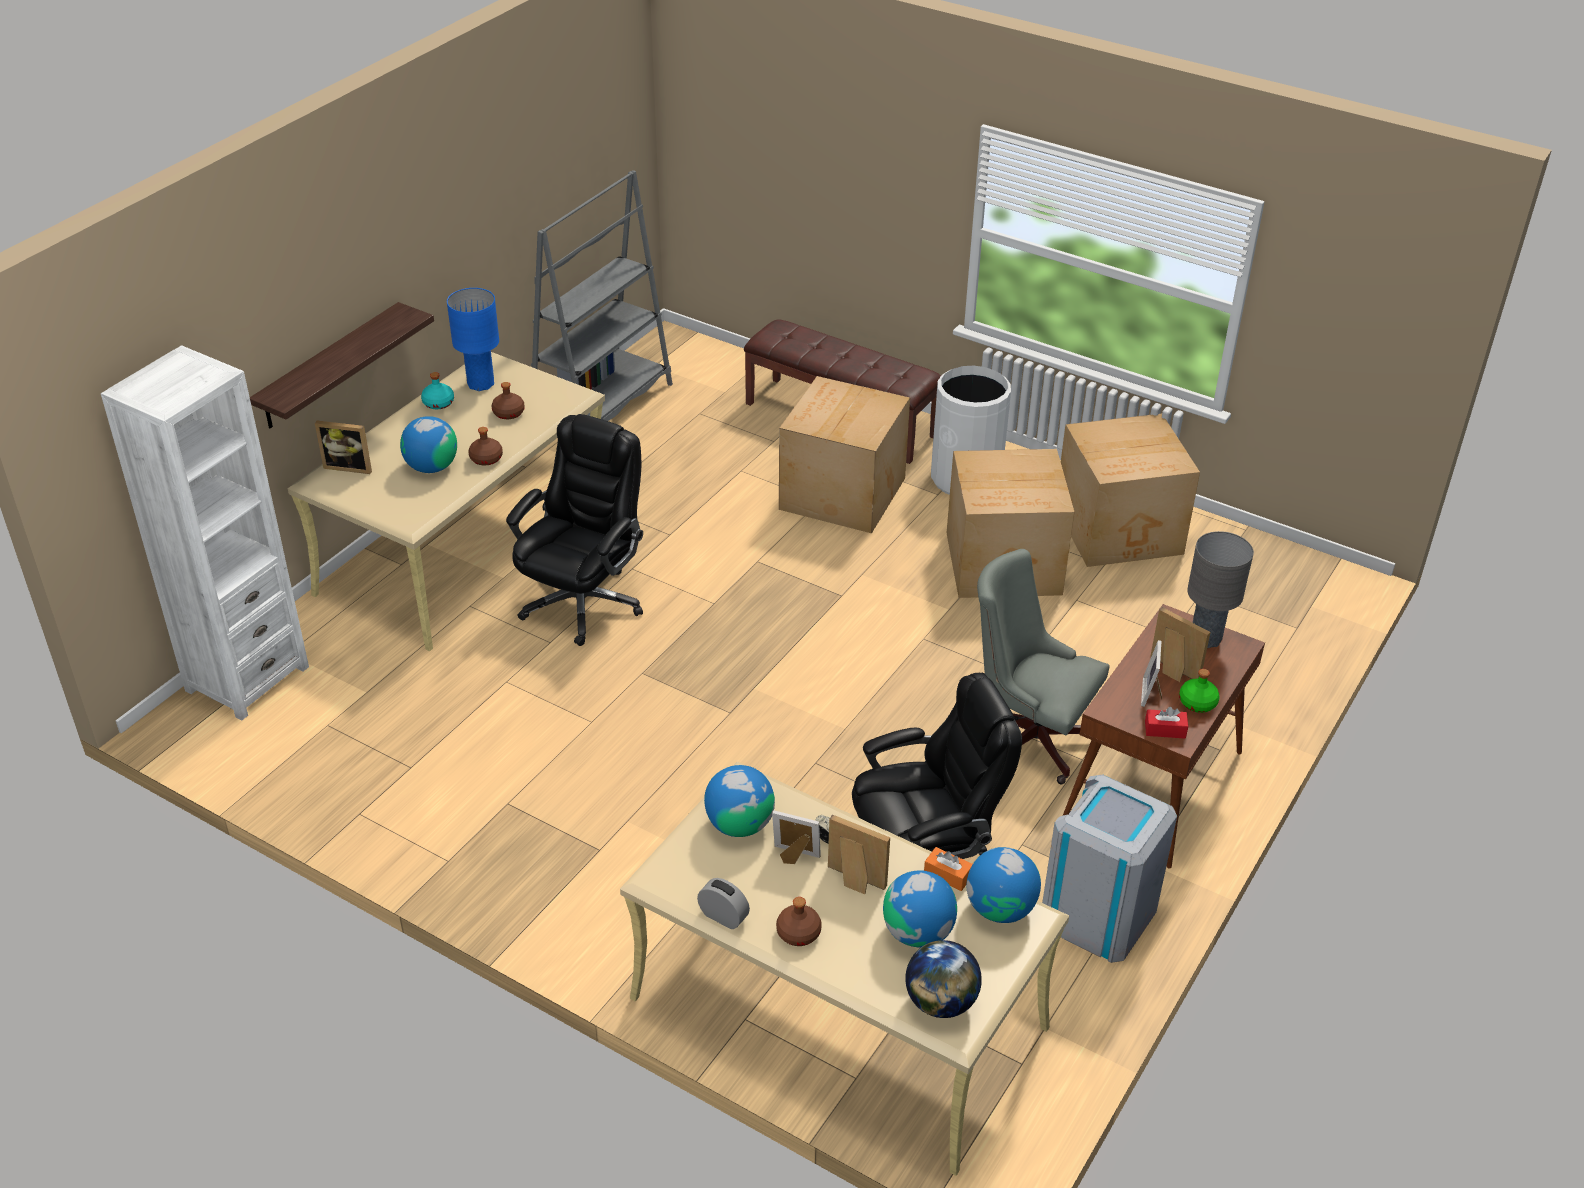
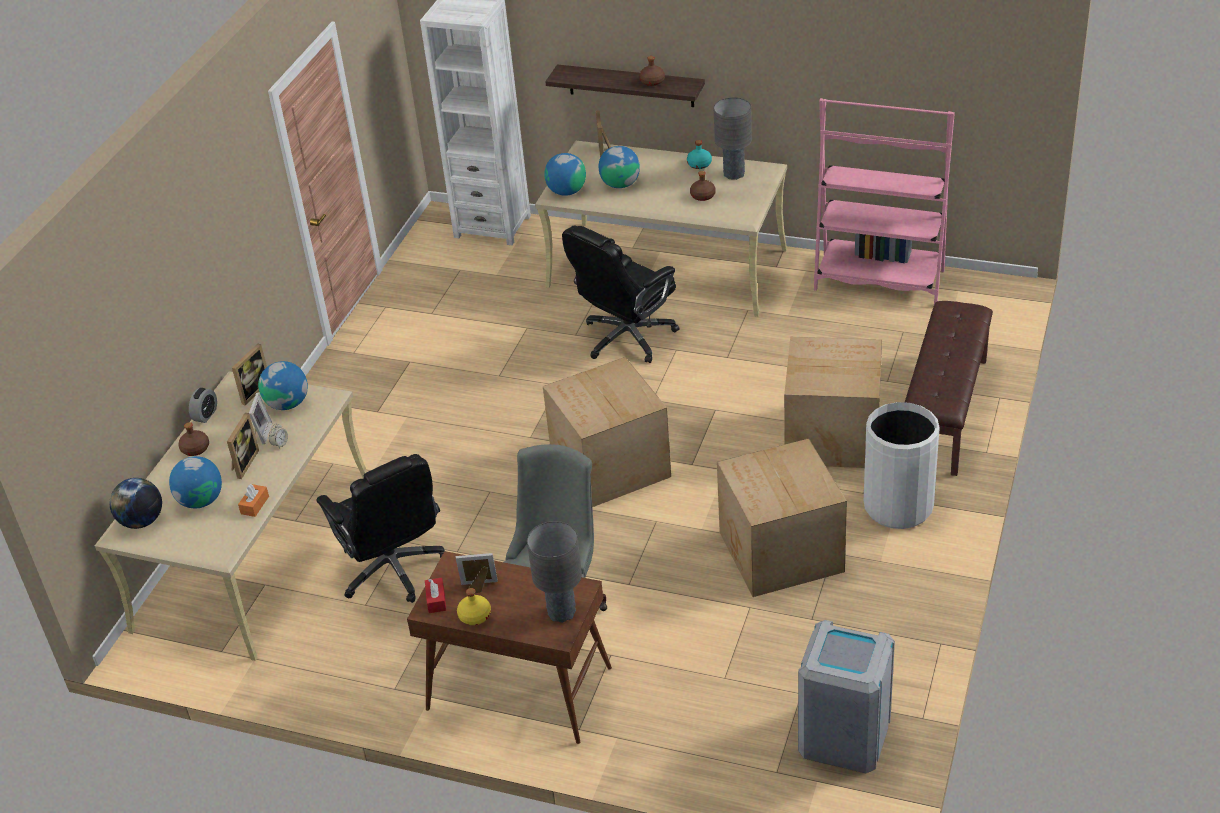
camera: 80 degrees right, 0 degrees up
blue table lamp [447,288,499,391] -> grey table lamp [713,97,752,180]
brown bottle [468,427,503,465] -> brown bottle moved to [639,56,665,86]
black office chair [506,414,643,646] -> black office chair turned 120 degrees clockwise [562,226,680,363]
grey bookcase [531,170,673,421] -> pink bookcase [814,98,955,305]
globe [967,847,1041,923] -> globe moved to [544,153,586,196]
grey trash can [1042,775,1177,963] -> grey trash can moved to [798,620,895,774]
cardboard box [1061,413,1200,567] -> cardboard box moved to [543,357,671,507]
picture frame [1150,607,1211,682] -> picture frame moved to [232,344,267,405]
green bottle [1179,669,1220,713] -> yellow bottle [457,588,491,625]

